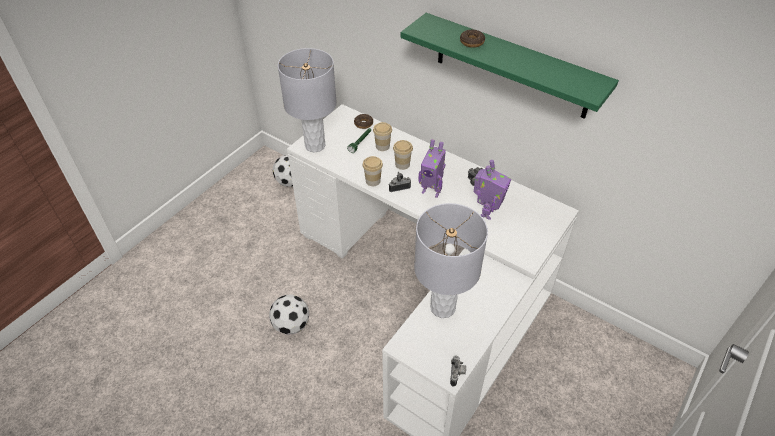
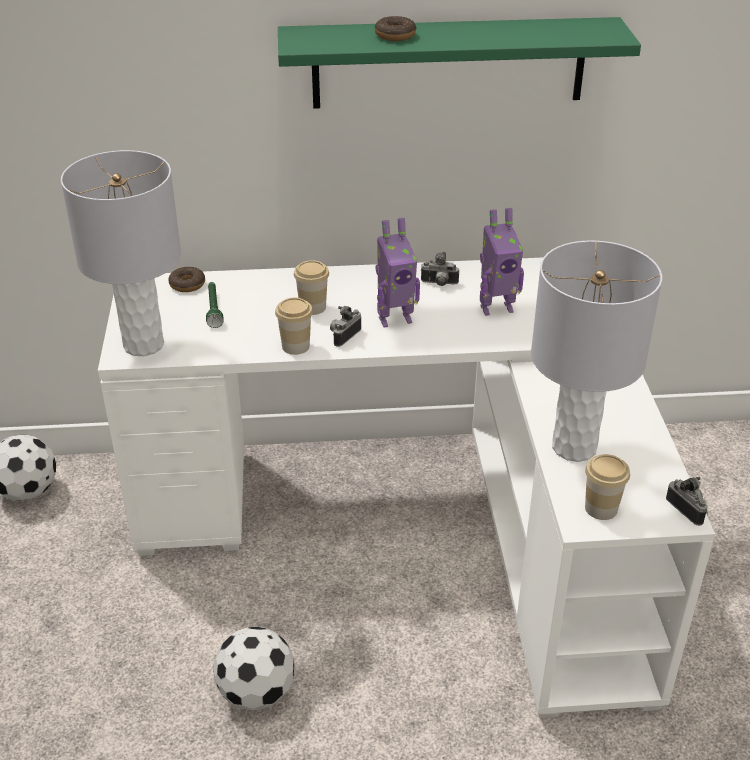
camera: 40 degrees left, 10 degrees down
cup [373,122,392,151] -> cup moved to [585,454,630,520]
toy robot [474,160,511,220] -> toy robot turned 90 degrees clockwise [480,208,524,316]

